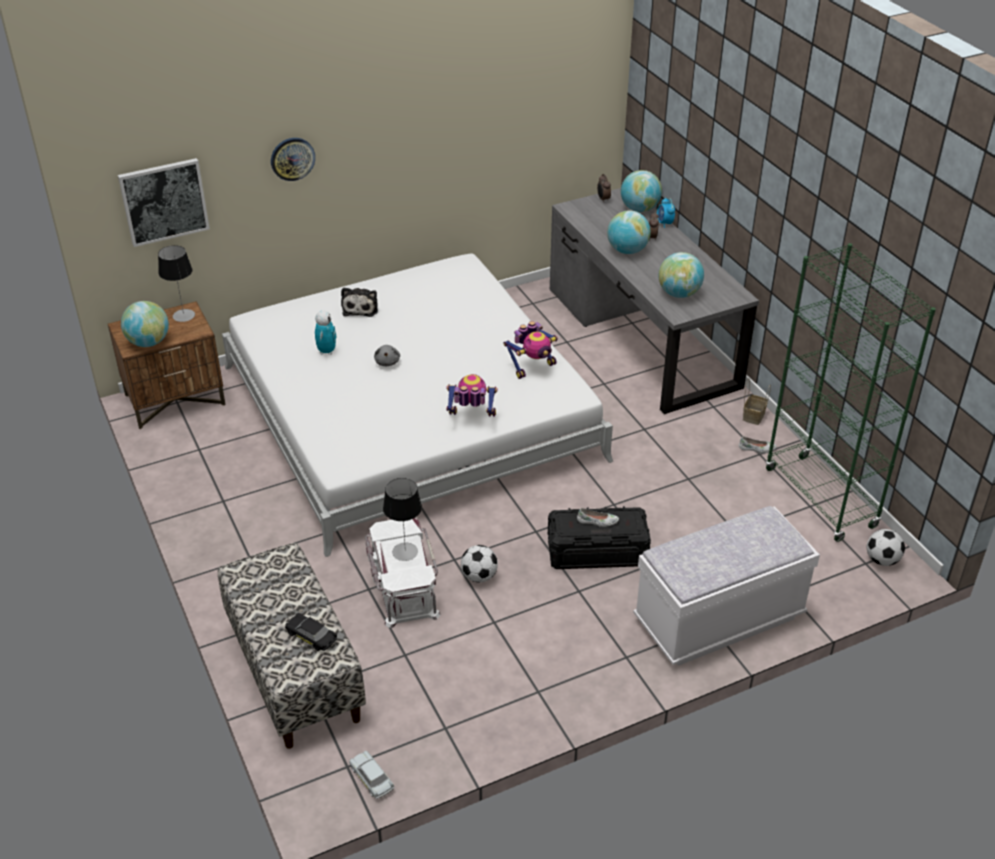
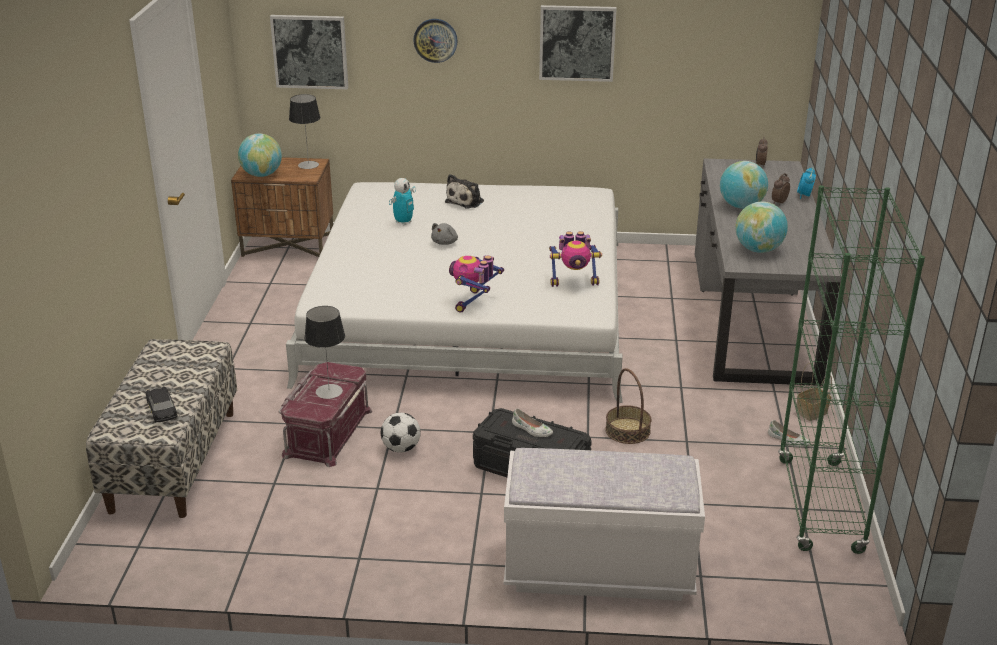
camera: 30 degrees right, 10 degrees down
white toy car [349,751,394,799] -> none
white storage box [365,518,440,628] -> red storage box [279,362,372,467]
toy robot [446,374,498,417] -> toy robot turned 105 degrees counterclockwise [449,256,504,313]
globe [621,170,662,212] -> none
football [867,529,905,566] -> none
none -> picture [539,5,617,82]
none -> basket [605,368,652,444]

